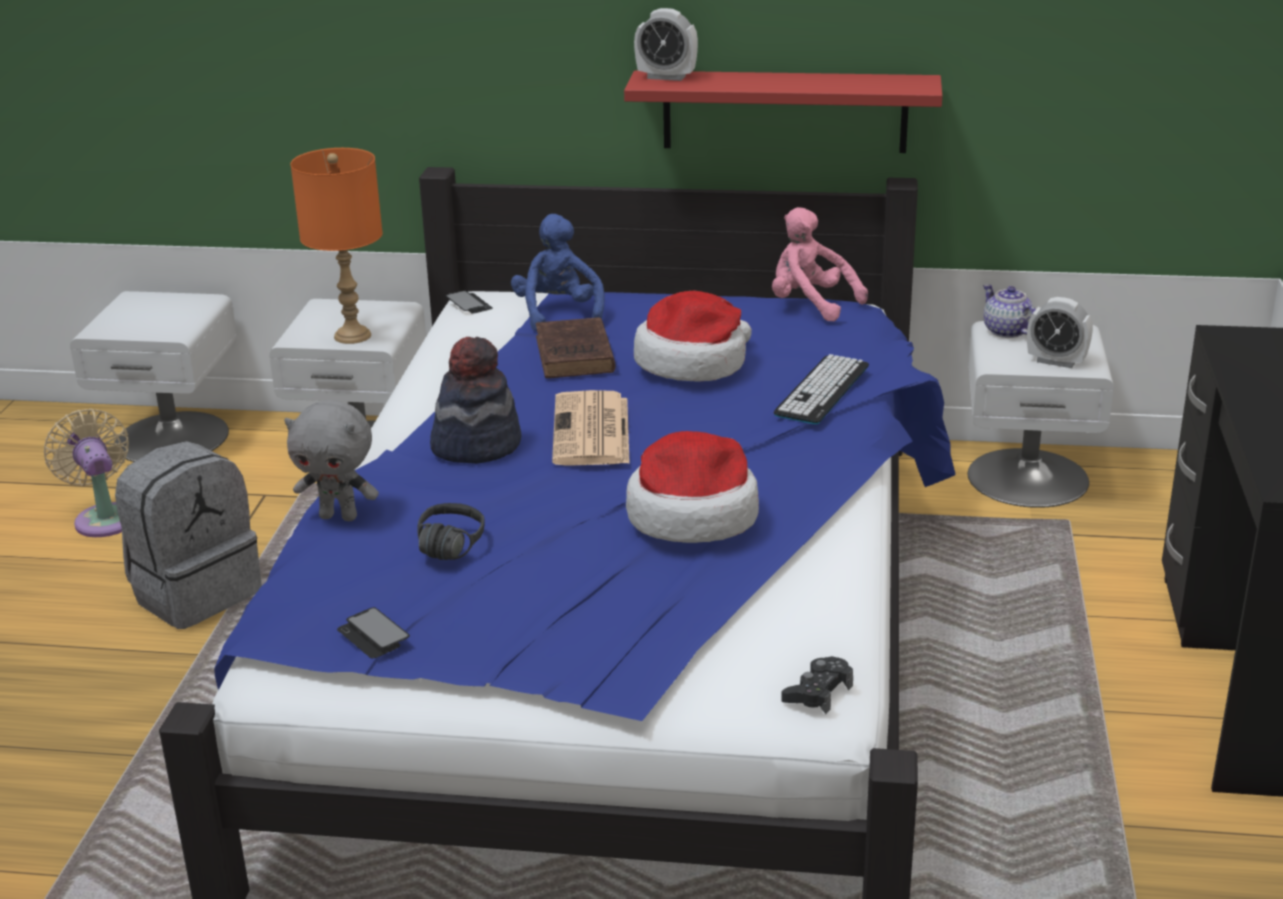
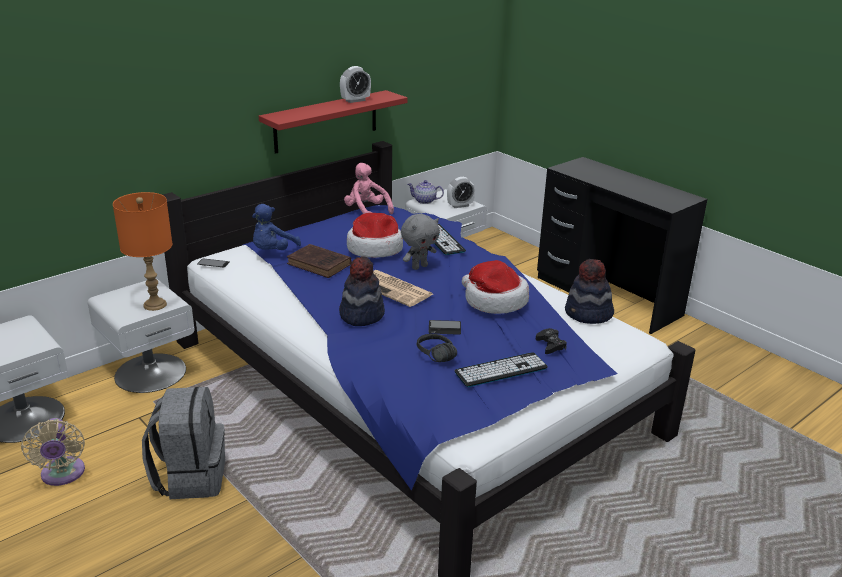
camera: 50 degrees left, 0 degrees up
beige fan [44,409,129,537] -> beige fan turned 120 degrees counterclockwise [21,418,85,486]
grey plush toy [284,400,379,521] -> grey plush toy moved to [401,214,440,270]
phone [337,607,410,658] -> phone moved to [429,320,461,335]
blue plush toy [511,214,605,331] -> blue plush toy turned 90 degrees counterclockwise [252,204,301,250]
alarm clock [634,8,698,81] -> alarm clock moved to [340,66,371,103]
pink plush toy [772,207,868,322] -> pink plush toy turned 60 degrees clockwise [344,163,394,214]
black game controller [781,656,853,714] -> black game controller moved to [536,328,567,354]
none -> keyboard [454,352,548,387]
none -> hat [565,259,614,324]

